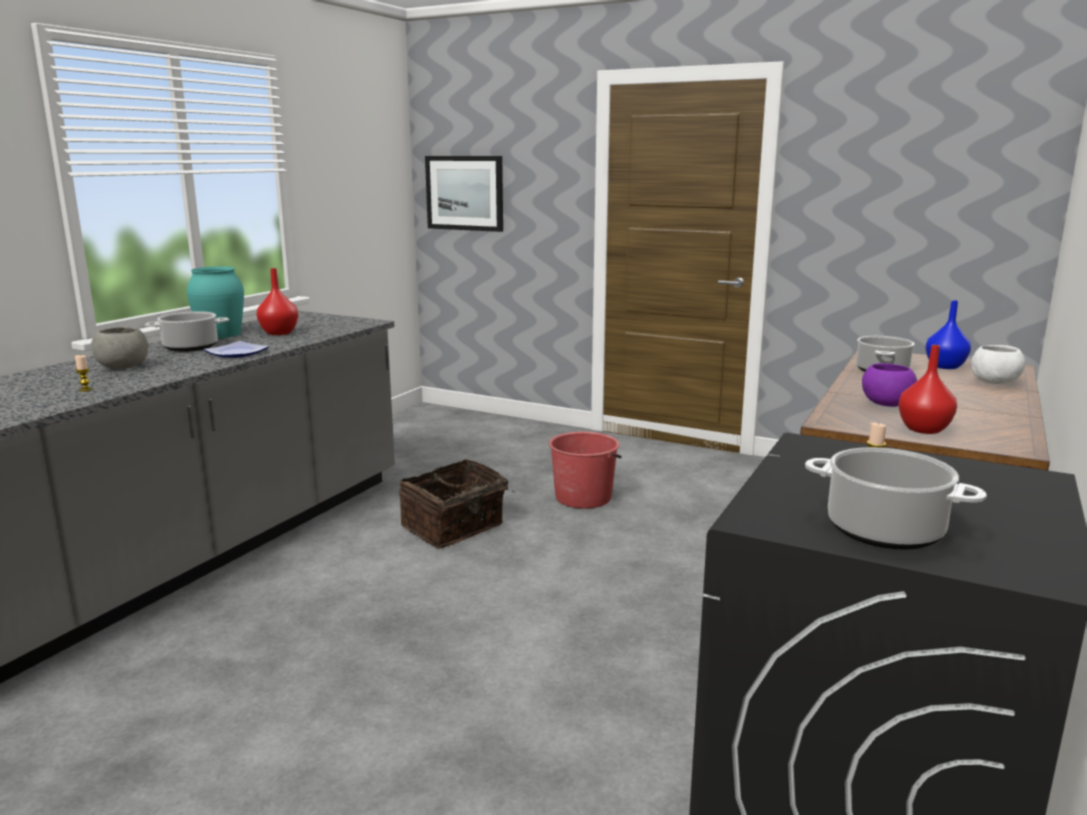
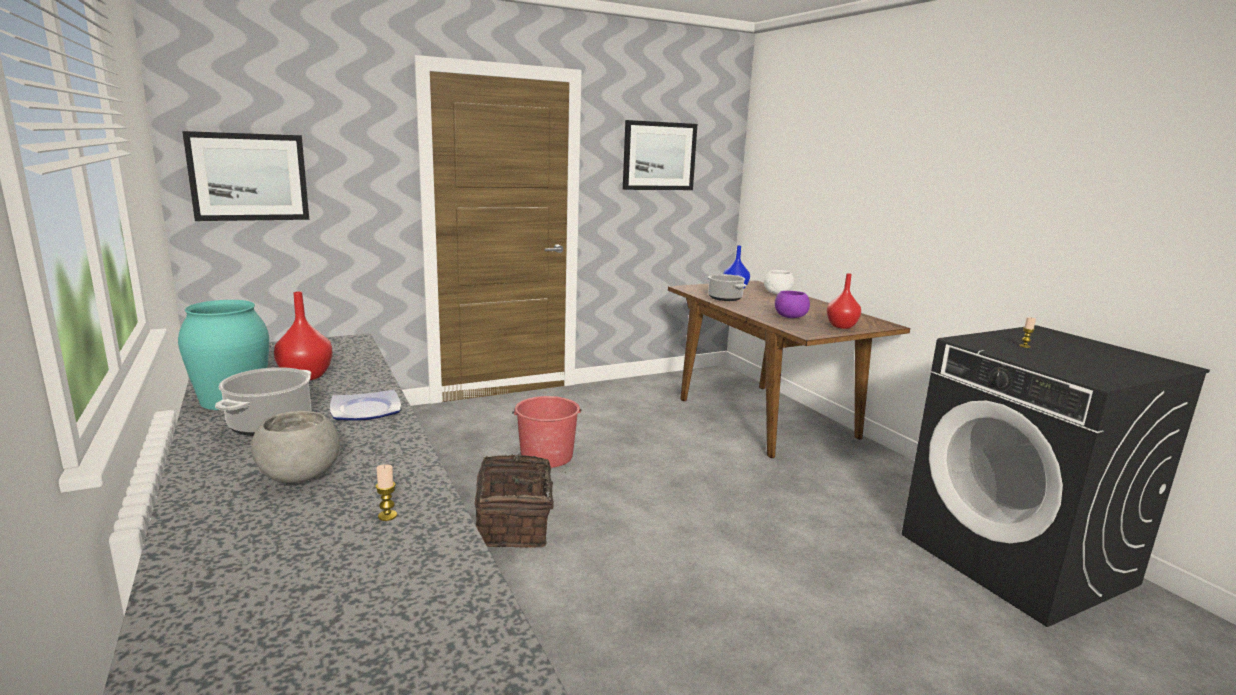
camera: 55 degrees left, 0 degrees up
cooking pot [805,447,987,550] -> none
none -> picture [623,120,697,190]

